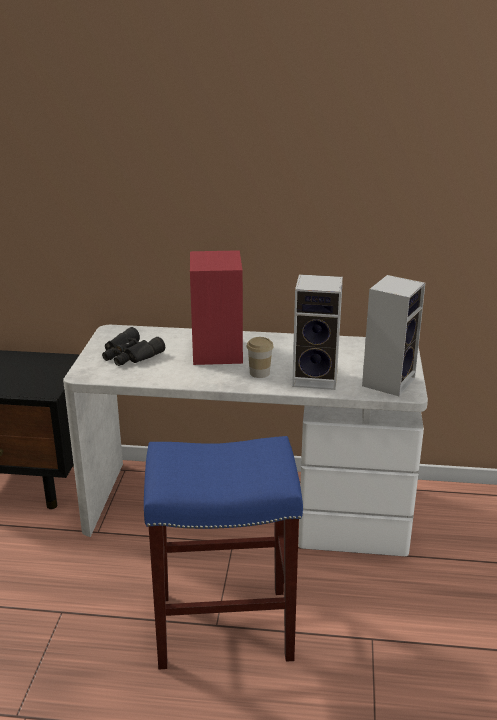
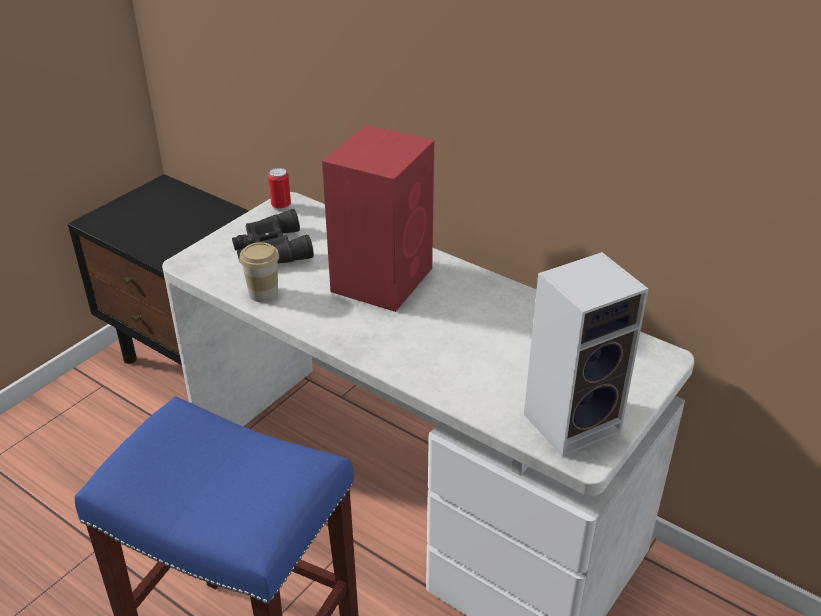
camera: 30 degrees right, 10 degrees up
cup [247,337,274,378] -> cup moved to [239,242,279,302]
speaker [292,274,343,390] -> none
none -> can [268,168,291,211]

